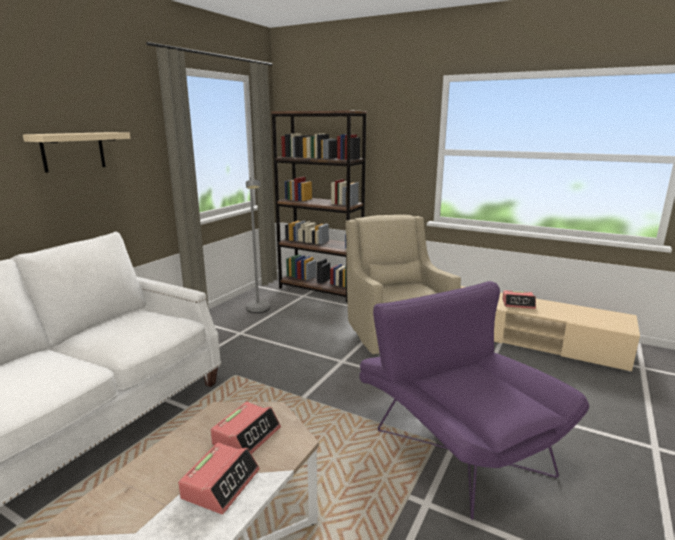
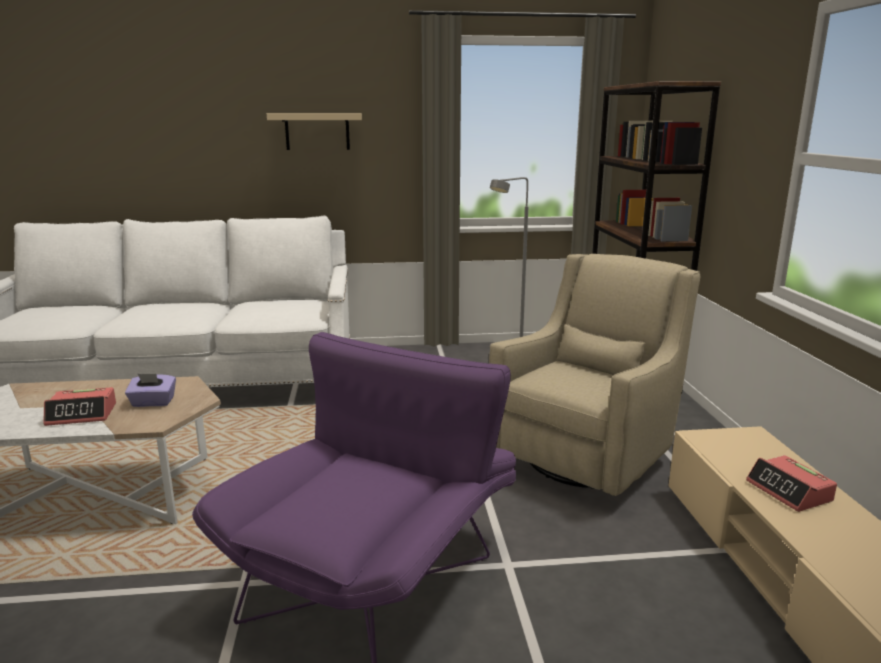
camera: 55 degrees right, 0 degrees up
alarm clock [210,402,281,454] -> purple tissue box [125,374,176,407]

